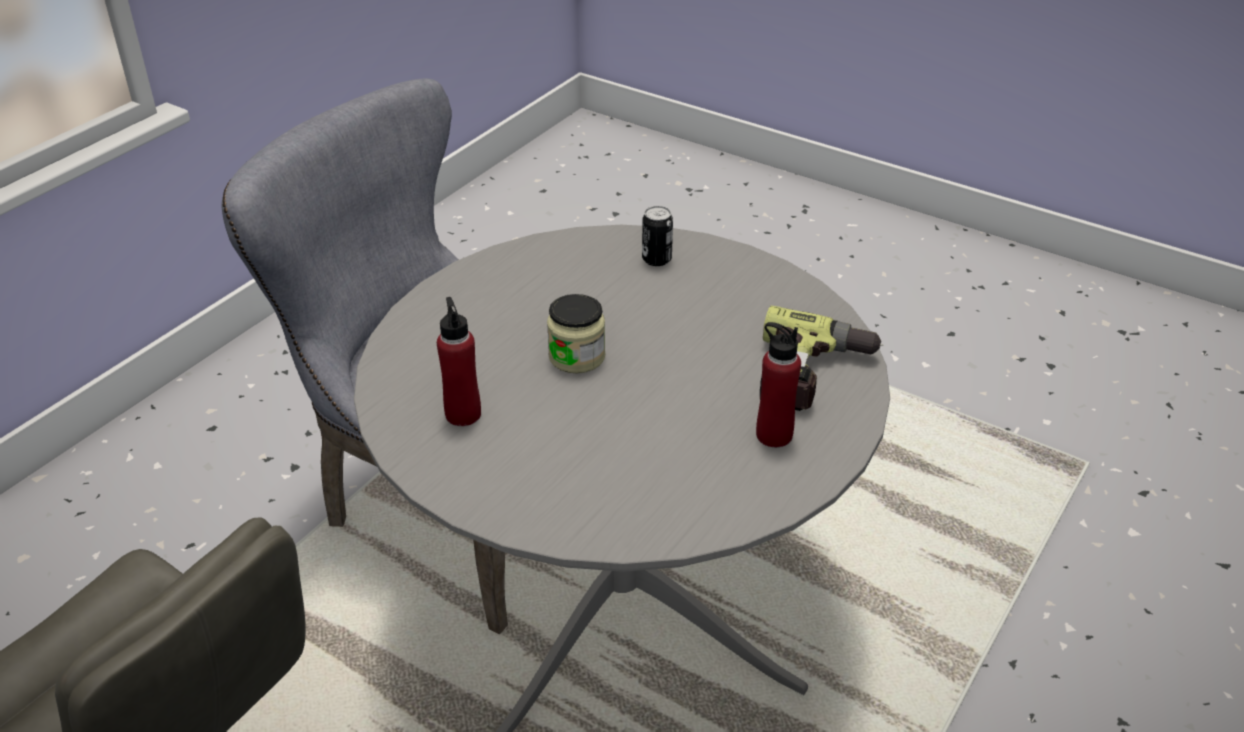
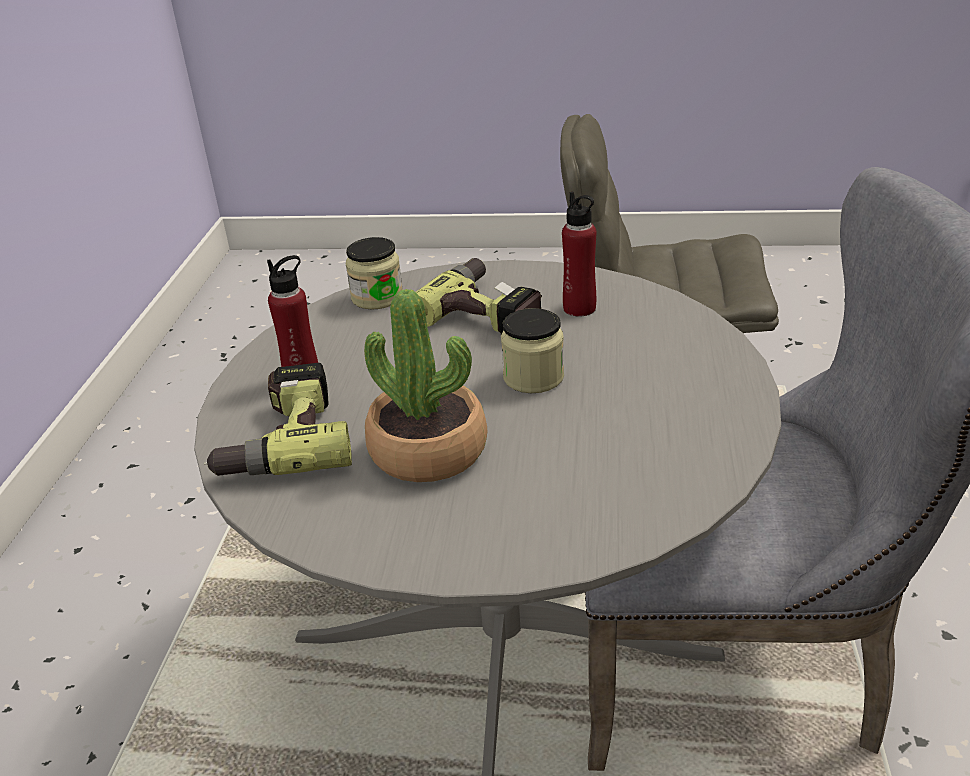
camera: 155 degrees right, 5 degrees down
can [642,206,673,266] -> none
none -> jar [346,237,403,310]
none -> potted plant [364,289,487,482]
none -> power drill [416,258,542,334]

